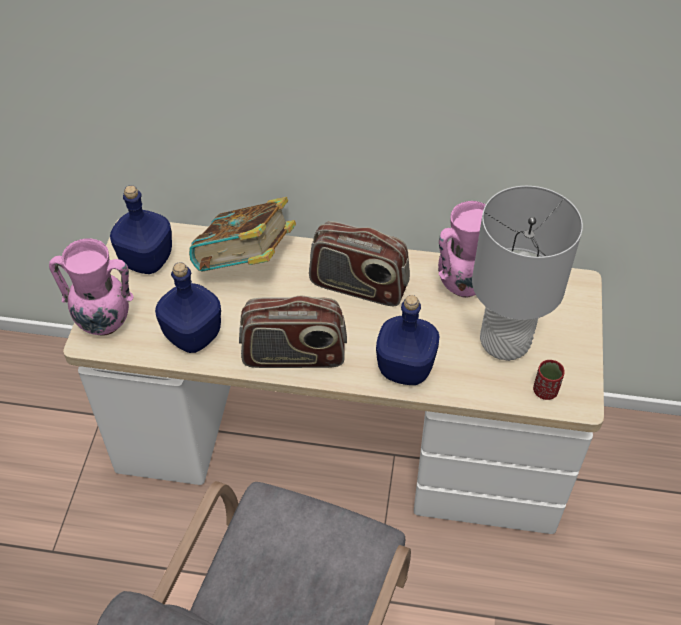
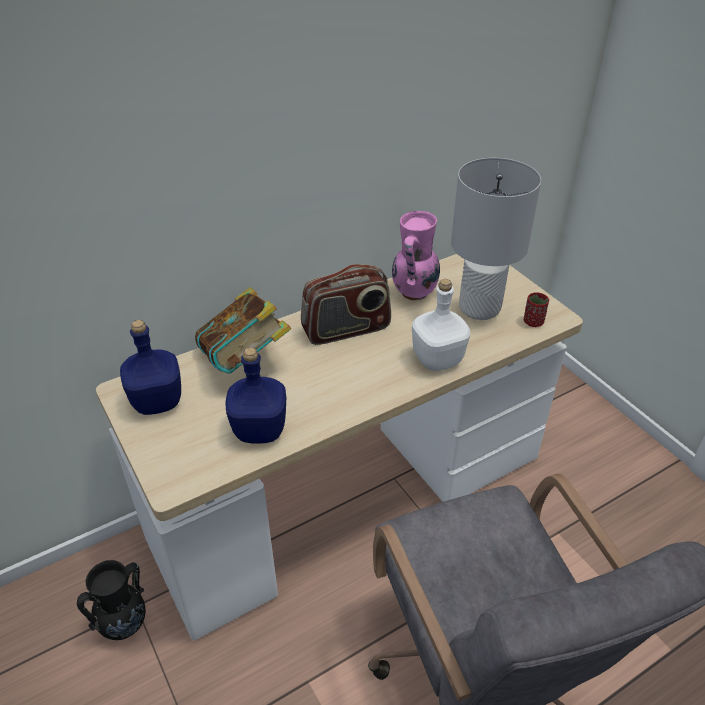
camera: 40 degrees left, 10 degrees down
pink vase [49,238,133,336] -> none
radio [239,296,347,368] -> none
blue bottle [376,295,440,385] -> white bottle [412,279,470,371]
none -> black vase [77,560,146,640]

